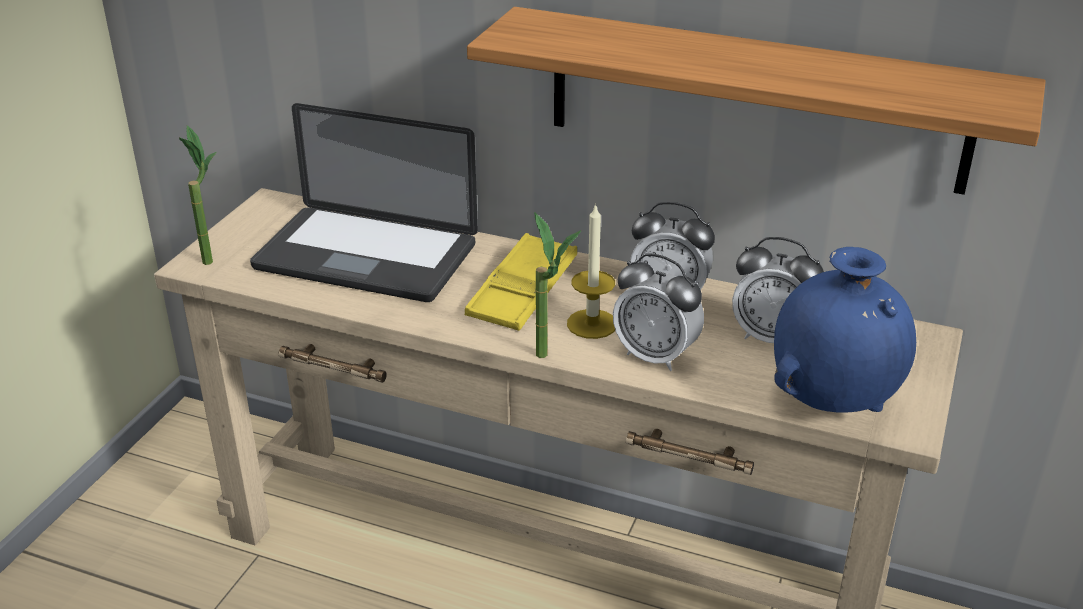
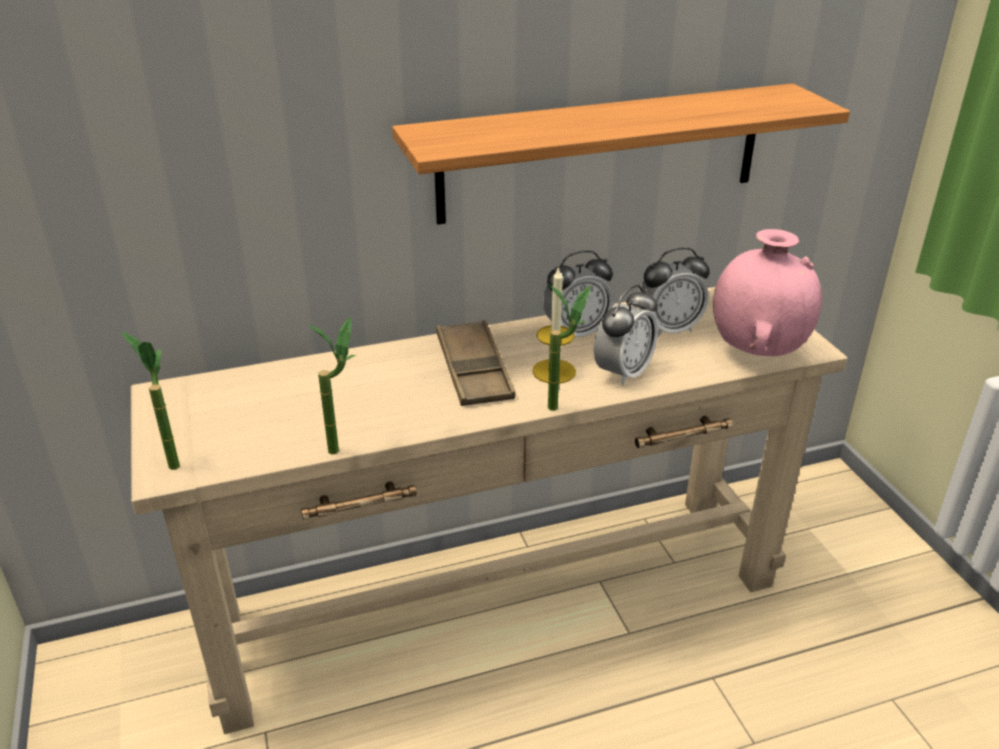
camera: 40 degrees left, 0 degrees up
laptop [250,103,478,302] -> none
yellow tray [465,233,577,331] -> brown tray [436,320,516,406]
alarm clock [613,253,704,371] -> alarm clock turned 45 degrees counterclockwise [594,285,658,386]
blue vase [774,247,916,413] -> pink vase [713,229,822,356]
none -> potted plant [307,317,356,455]

